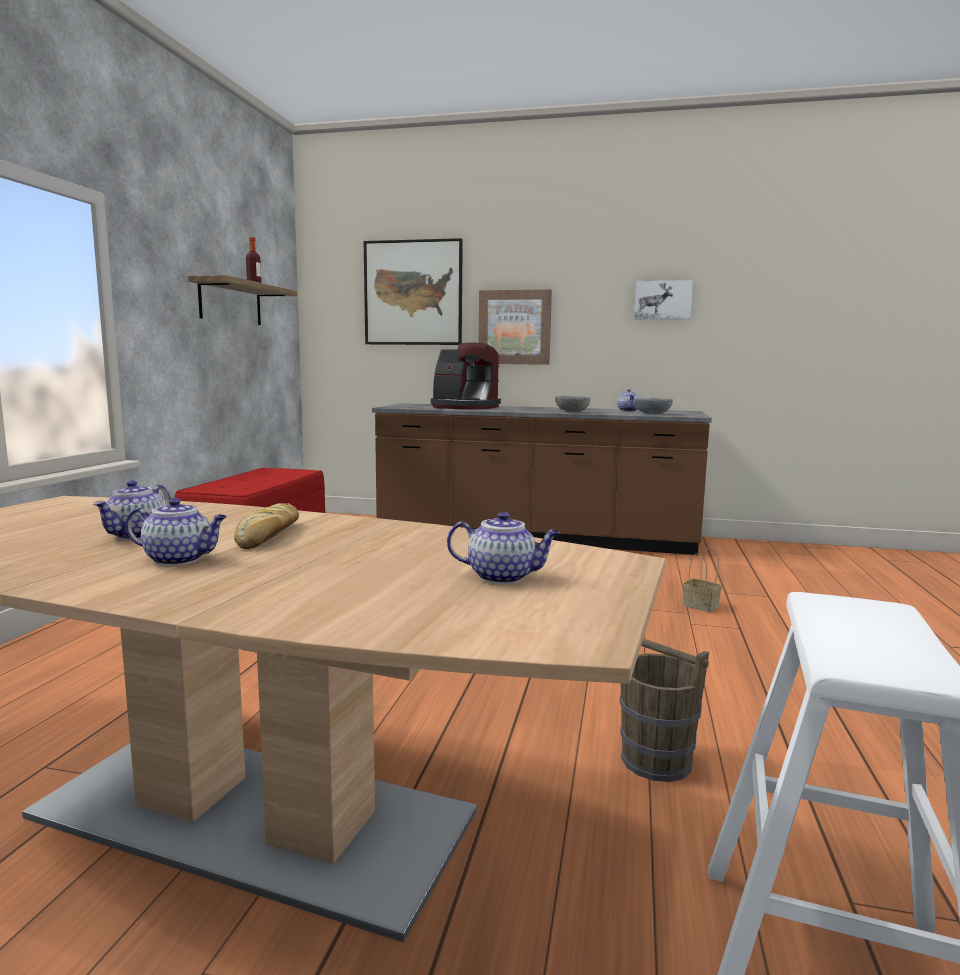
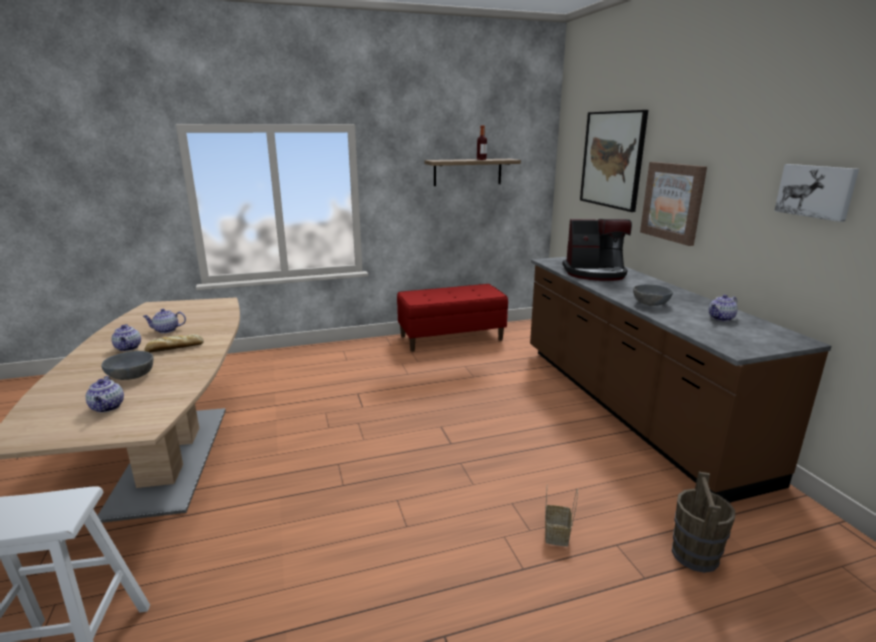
camera: 60 degrees right, 10 degrees up
coffee machine [431,342,501,410] -> coffee machine turned 75 degrees counterclockwise [562,219,632,281]
brown bucket [620,638,709,782] -> brown bucket moved to [672,472,735,573]
grey bowl [635,398,673,414] -> grey bowl moved to [101,351,154,380]

